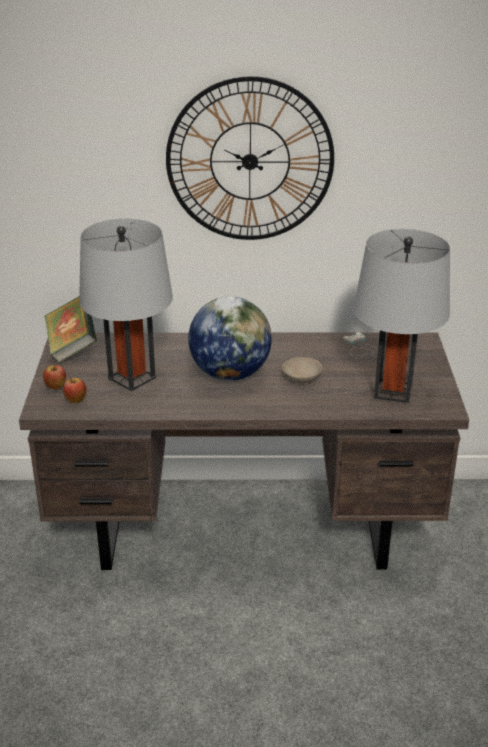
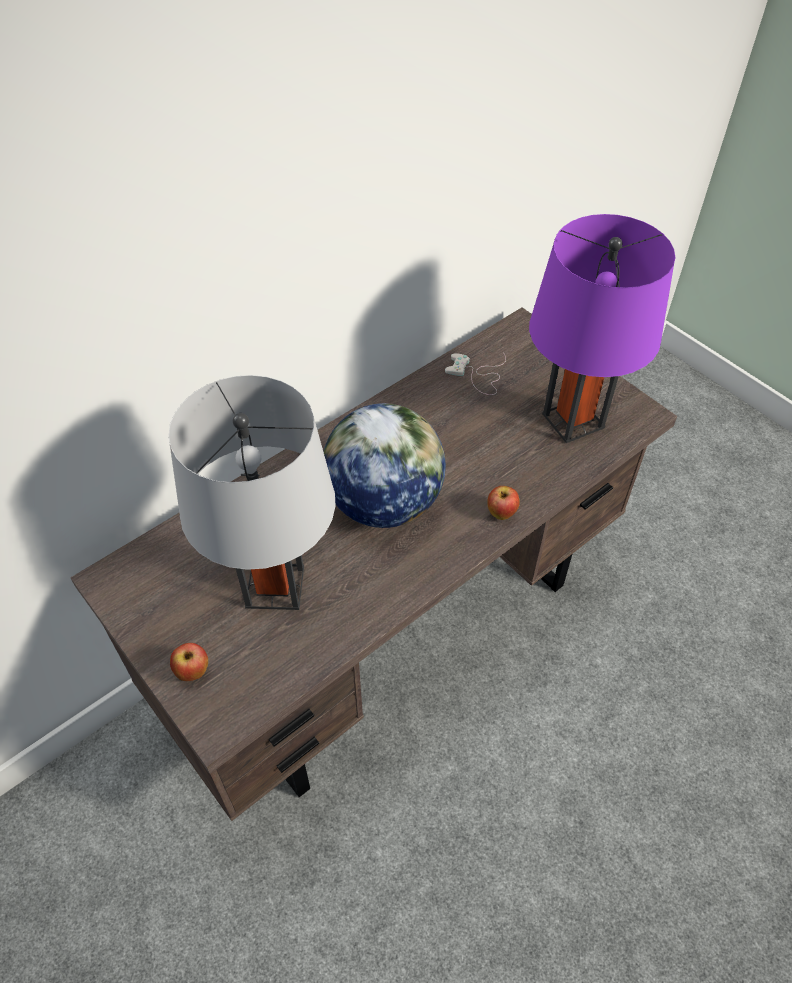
camera: 40 degrees left, 20 degrees up
book [45,297,97,363] -> none
apple [63,377,87,403] -> apple moved to [487,486,520,520]
wall clock [166,76,334,240] -> none
beige bowl [282,357,322,383] -> none
grey table lamp [354,229,450,403] -> purple table lamp [529,214,675,443]

